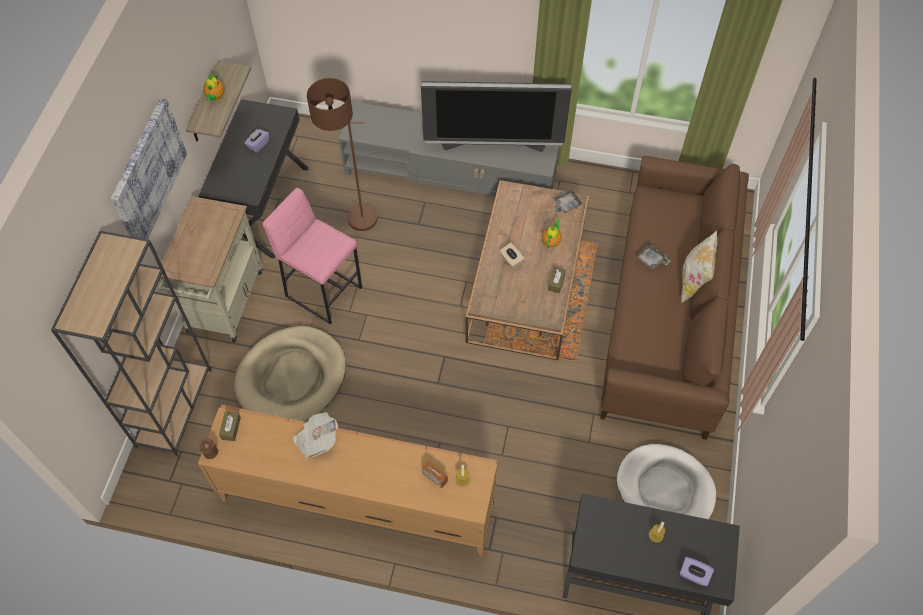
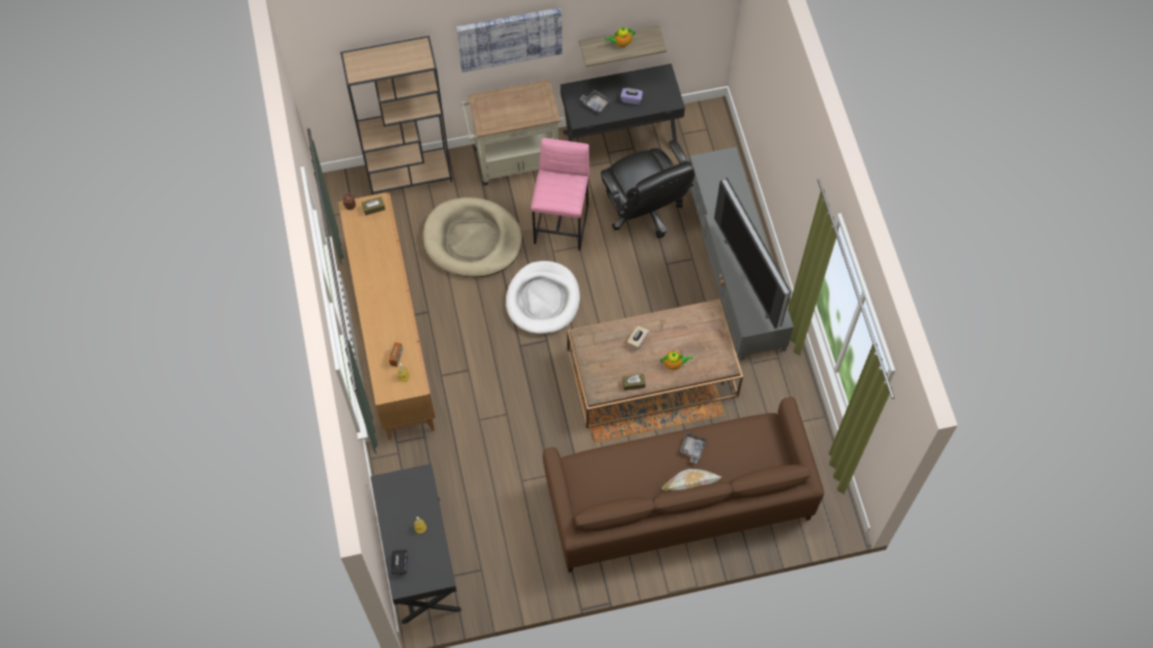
camera: 65 degrees right, 5 degrees up
newspaper [293,412,338,459] -> none
brown floor lamp [307,78,377,231] -> black office chair [601,140,695,238]
grey tray [553,189,583,214] -> grey tray moved to [580,90,611,113]
white dog bed [616,444,716,519] -> white dog bed moved to [506,261,580,334]
purple tissue box [680,557,714,586] -> black tissue box [391,550,407,574]

